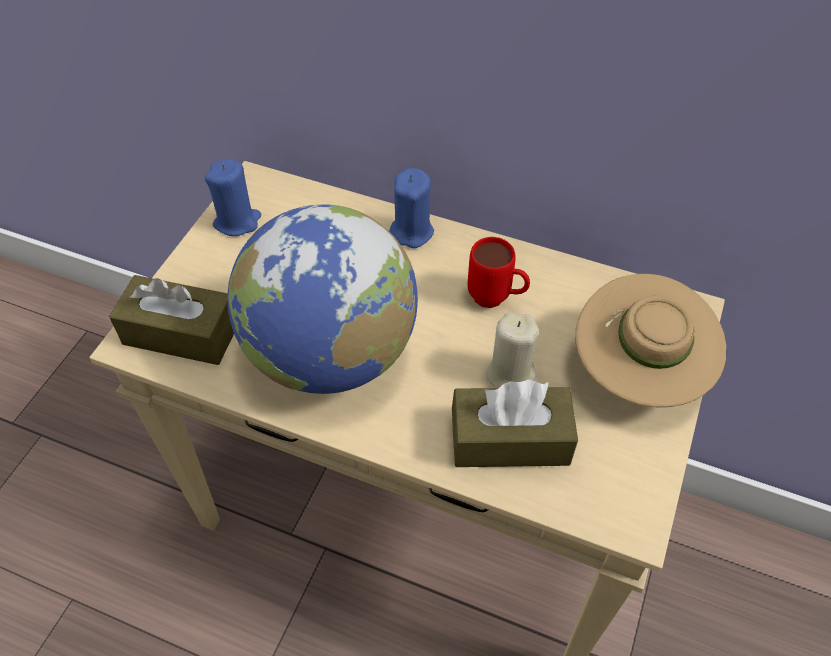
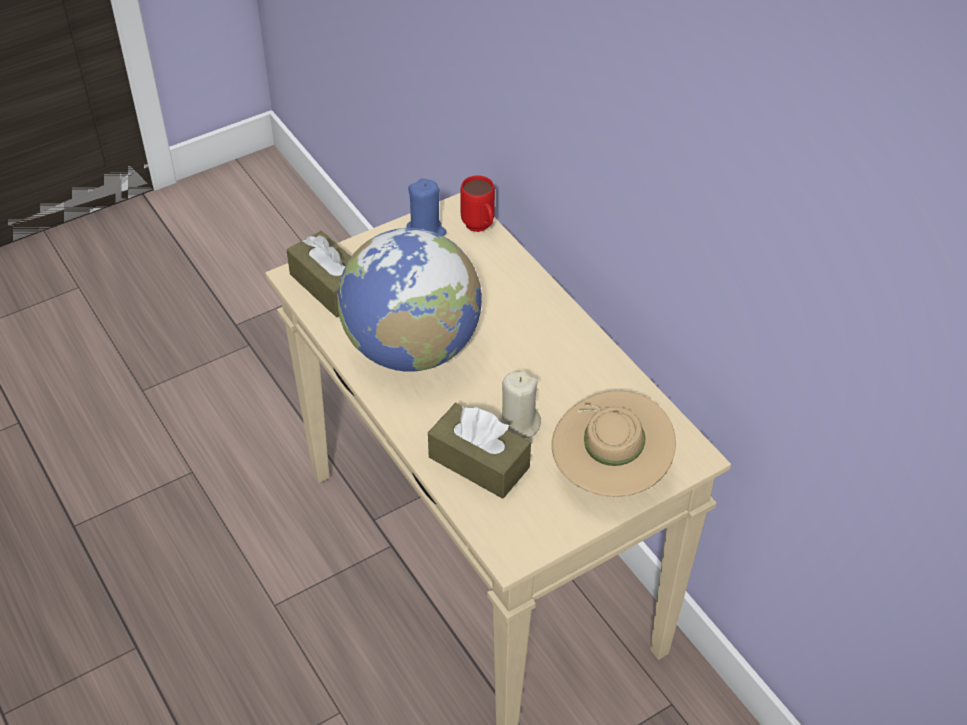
camera: 35 degrees right, 5 degrees down
blue candle [389,168,434,248] -> none
red mug [468,237,530,308] -> red mug moved to [460,175,495,232]

